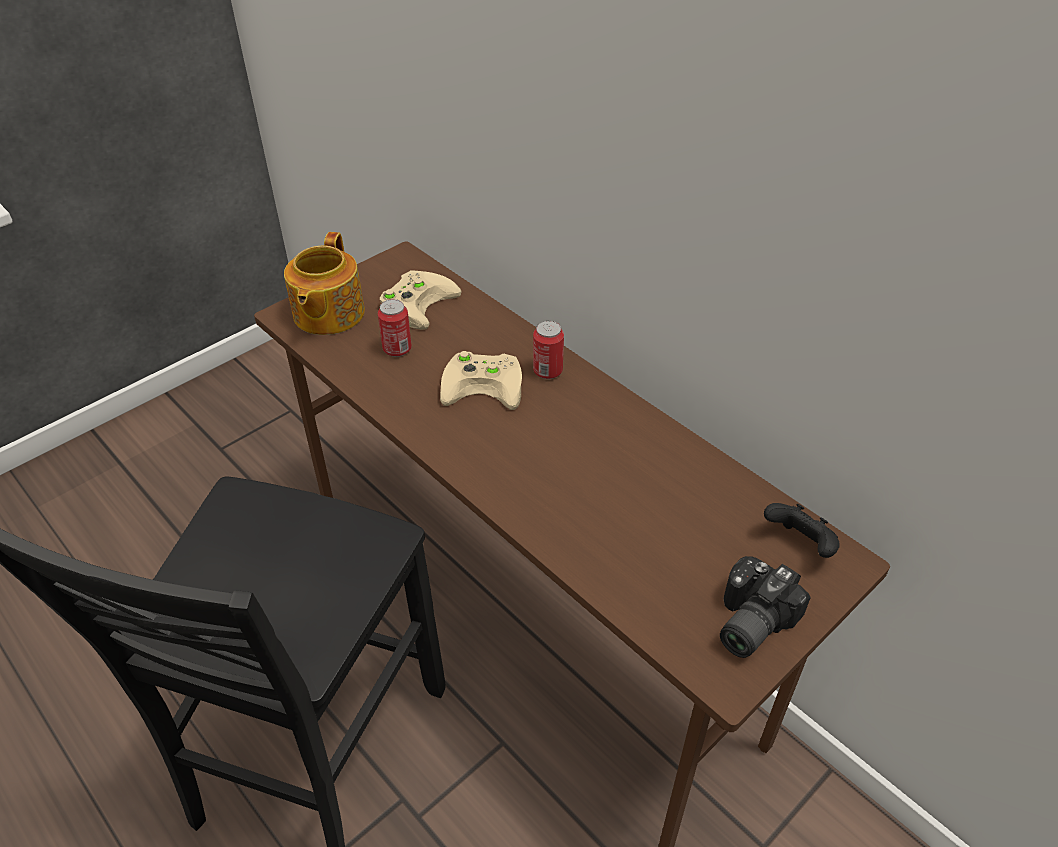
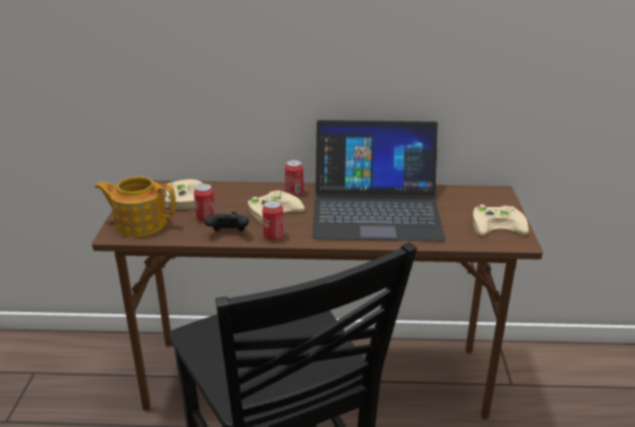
camera: 45 degrees left, 15 degrees down
teapot [284,232,365,335] -> teapot turned 135 degrees clockwise [95,176,176,237]
camera [720,556,811,658] -> beige game controller [473,205,529,236]
black game controller [764,503,840,558] -> black game controller moved to [204,212,249,231]
none -> can [262,200,284,241]
none -> laptop [312,120,446,241]

